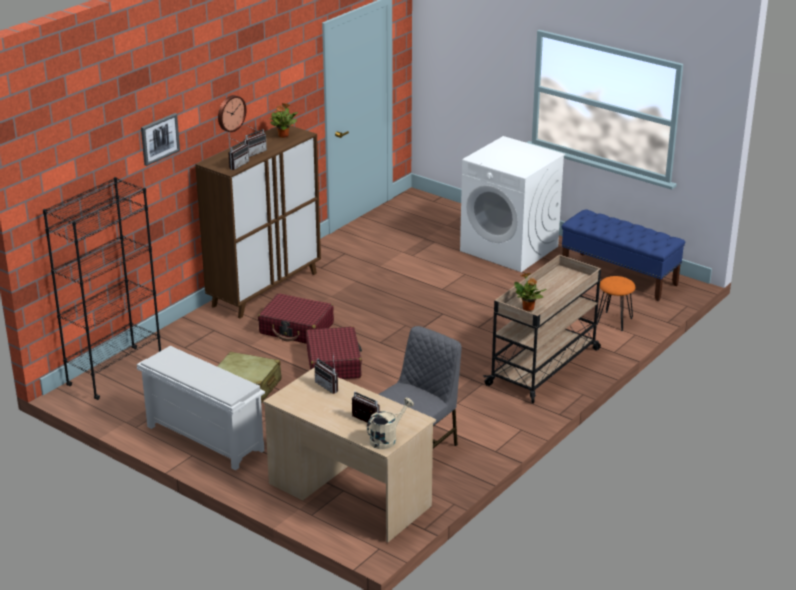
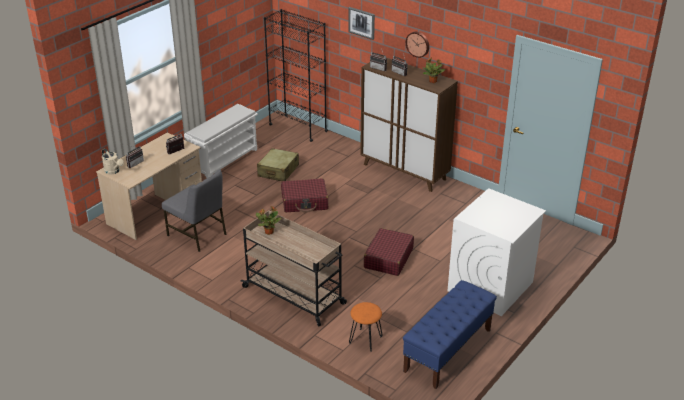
camera: 90 degrees right, 5 degrees up
red suitcase [258,293,334,344] -> red suitcase moved to [364,228,414,276]

